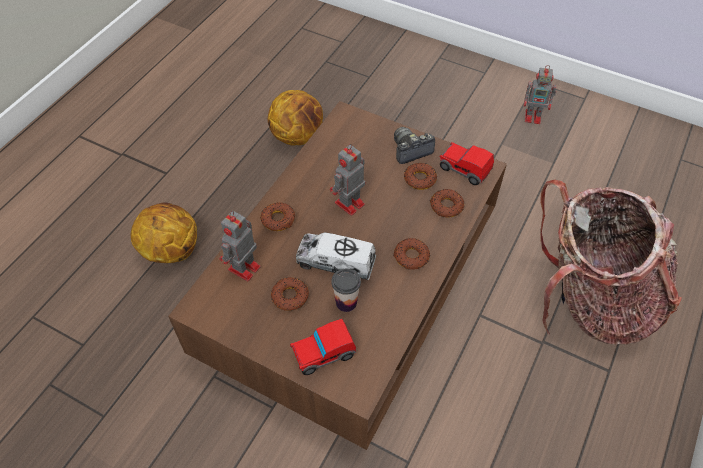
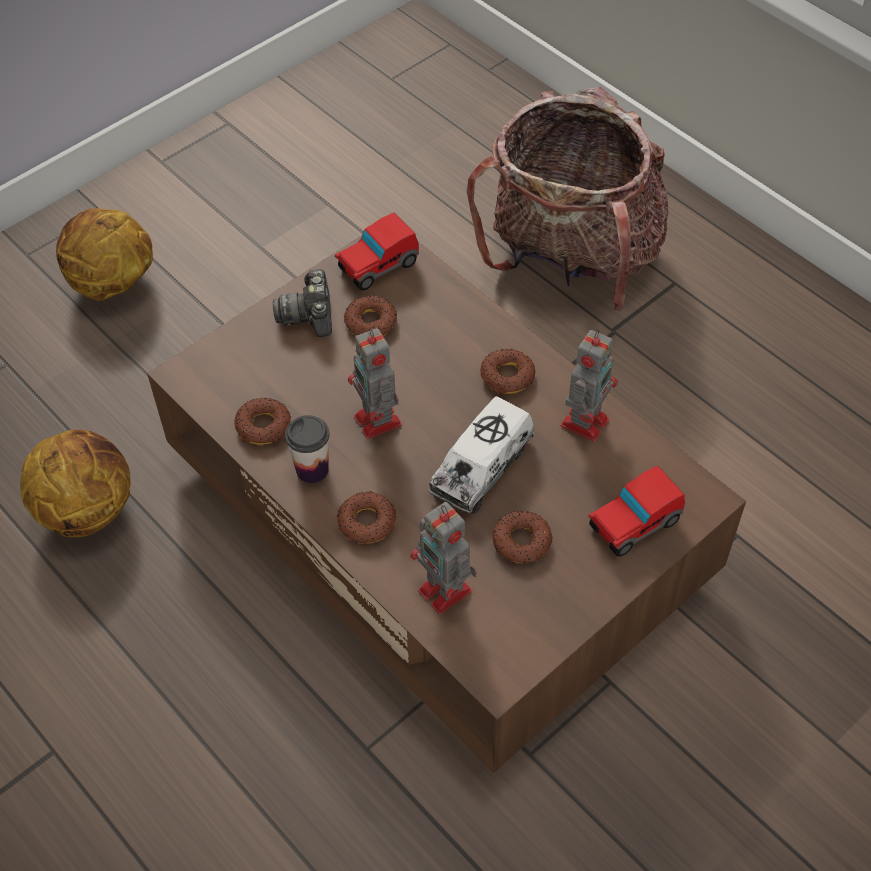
camera: 70 degrees left, 0 degrees up
basketball [131,203,197,263] -> basketball moved to [56,208,153,301]
toy car [290,319,356,375] -> toy car turned 60 degrees clockwise [588,465,685,557]
cup [331,269,361,312] -> cup moved to [285,415,329,483]
donut [430,189,464,217] -> donut moved to [234,398,291,445]
toy robot [524,65,556,124] -> toy robot moved to [561,329,618,442]

